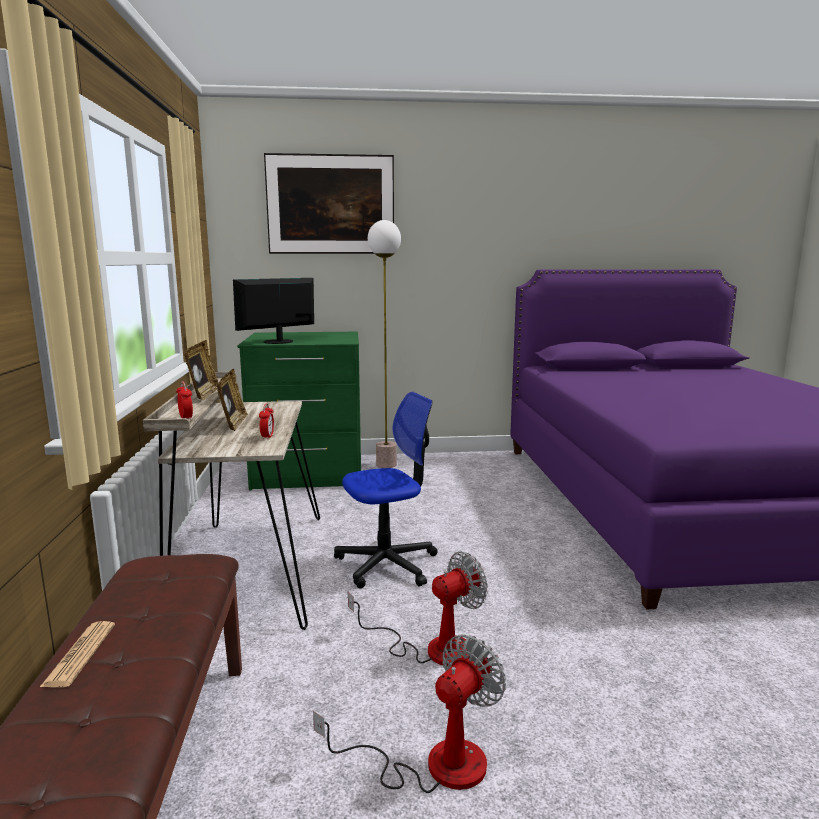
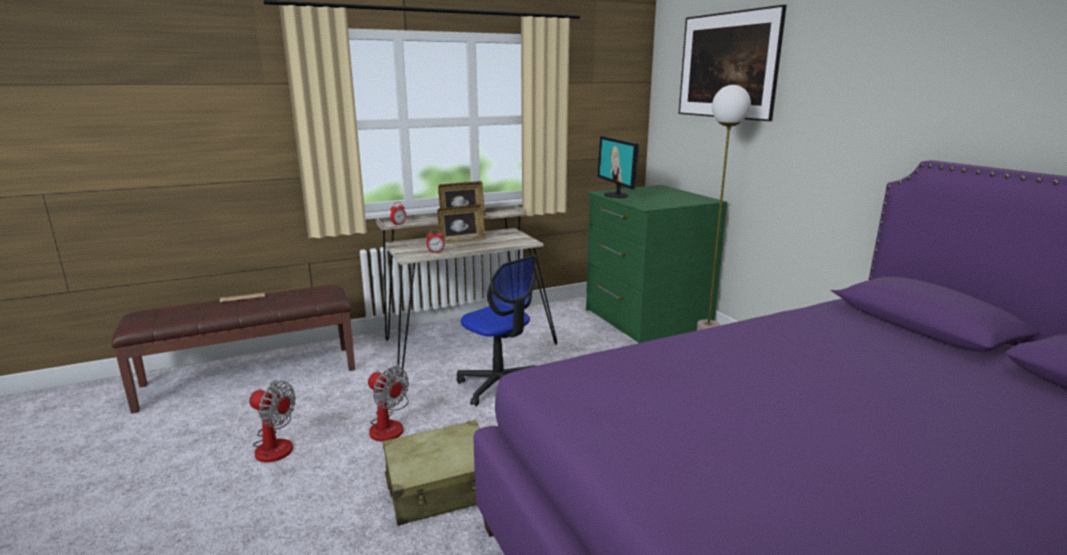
camera: 70 degrees right, 5 degrees up
monitor [233,278,314,344] -> monitor turned 135 degrees counterclockwise [598,136,640,198]
none -> beige suitcase [383,420,480,526]

